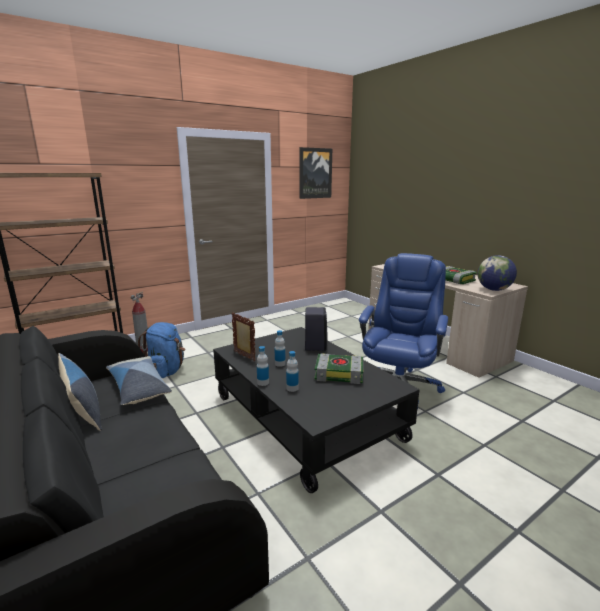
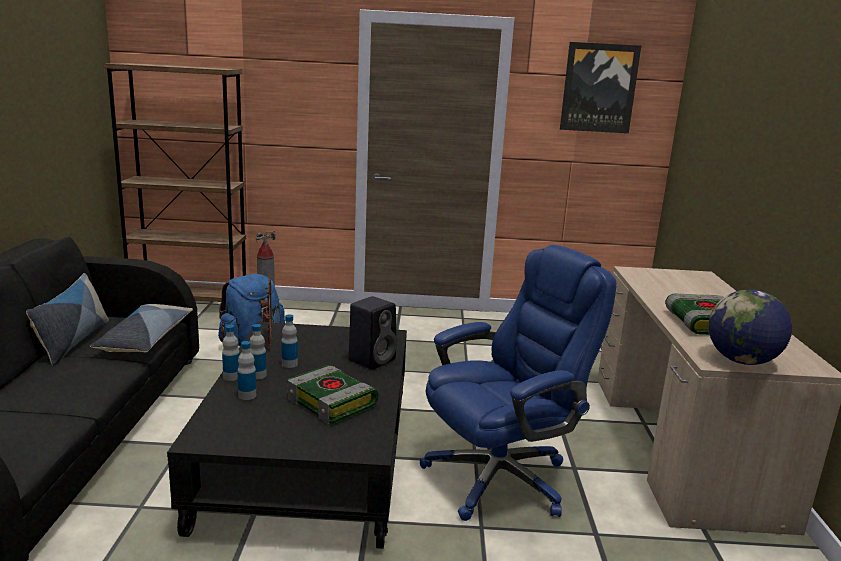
camera: 35 degrees right, 0 degrees up
none -> bottle [250,324,267,380]

